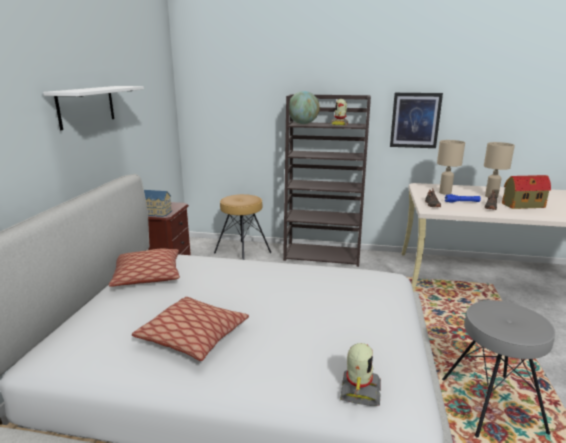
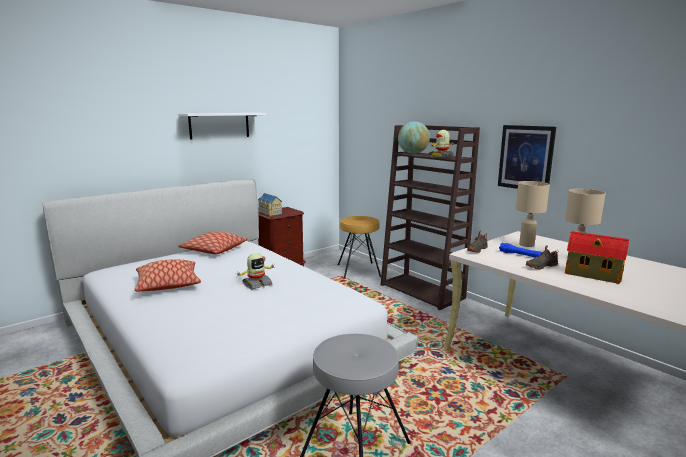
camera: 40 degrees right, 5 degrees down
toy robot [340,343,381,406] -> toy robot moved to [237,253,275,289]

